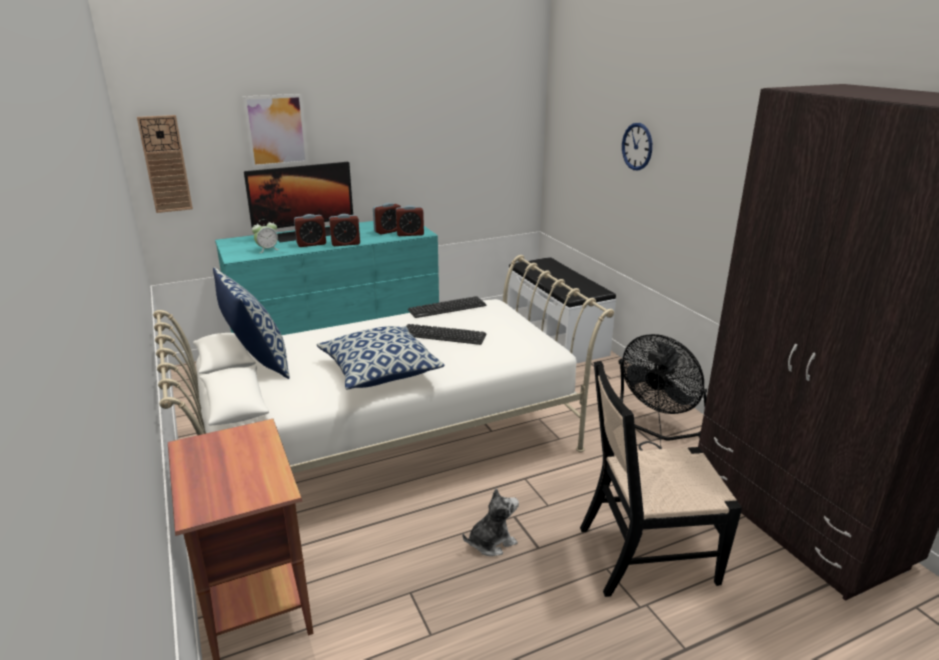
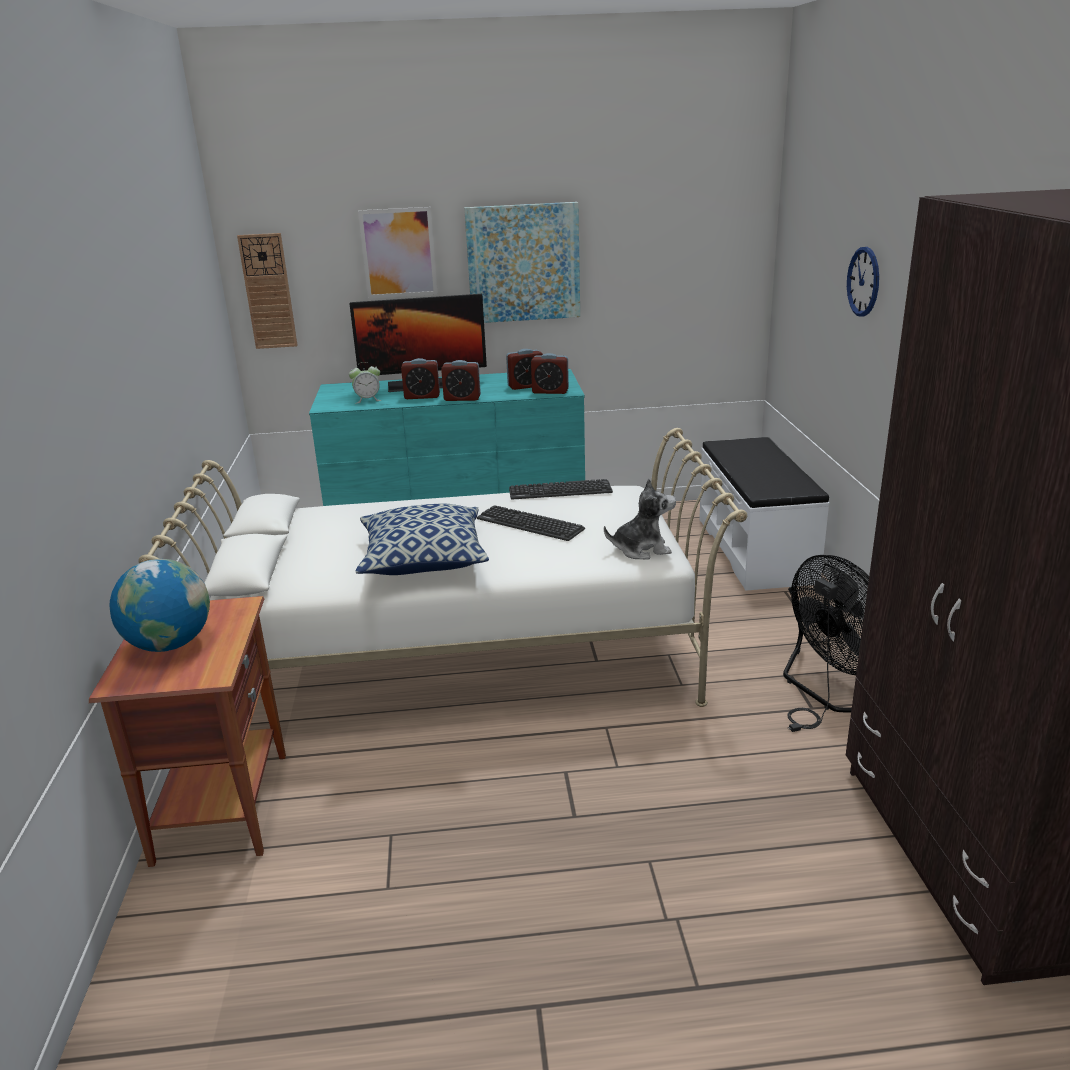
camera: 20 degrees right, 0 degrees up
pillow [213,267,290,379] -> none
plush toy [463,488,519,556] -> plush toy moved to [604,479,676,560]
chair [580,361,742,597] -> none
none -> globe [110,559,210,652]
none -> picture [464,202,580,323]

